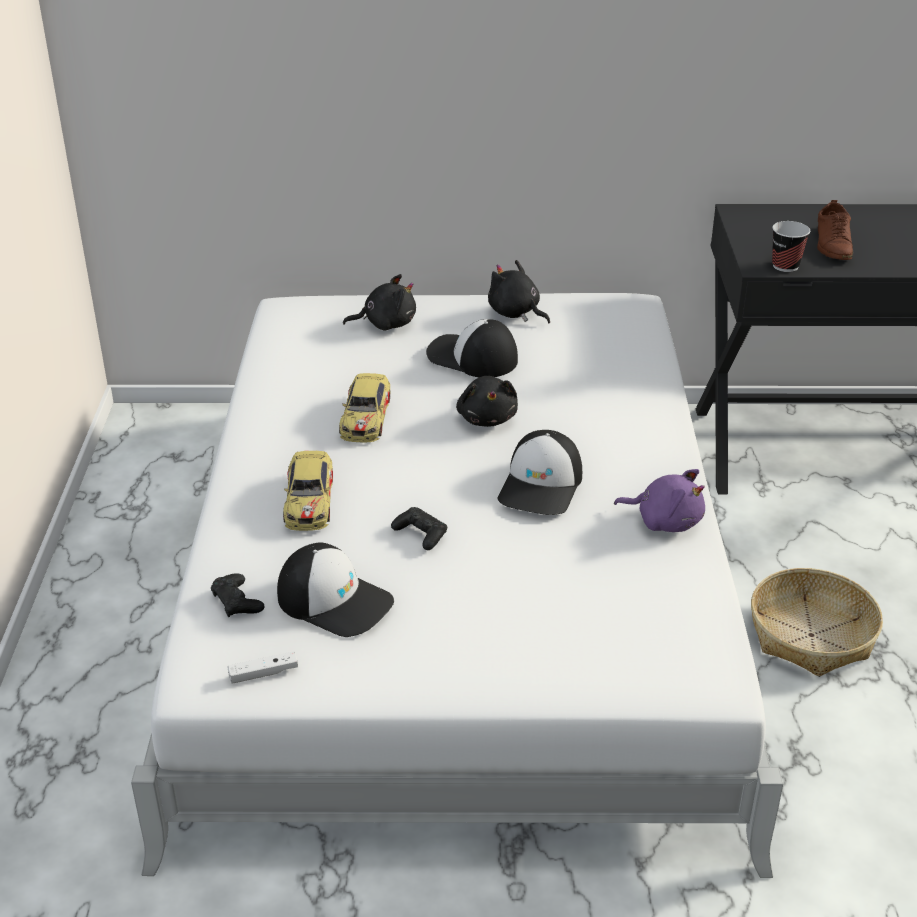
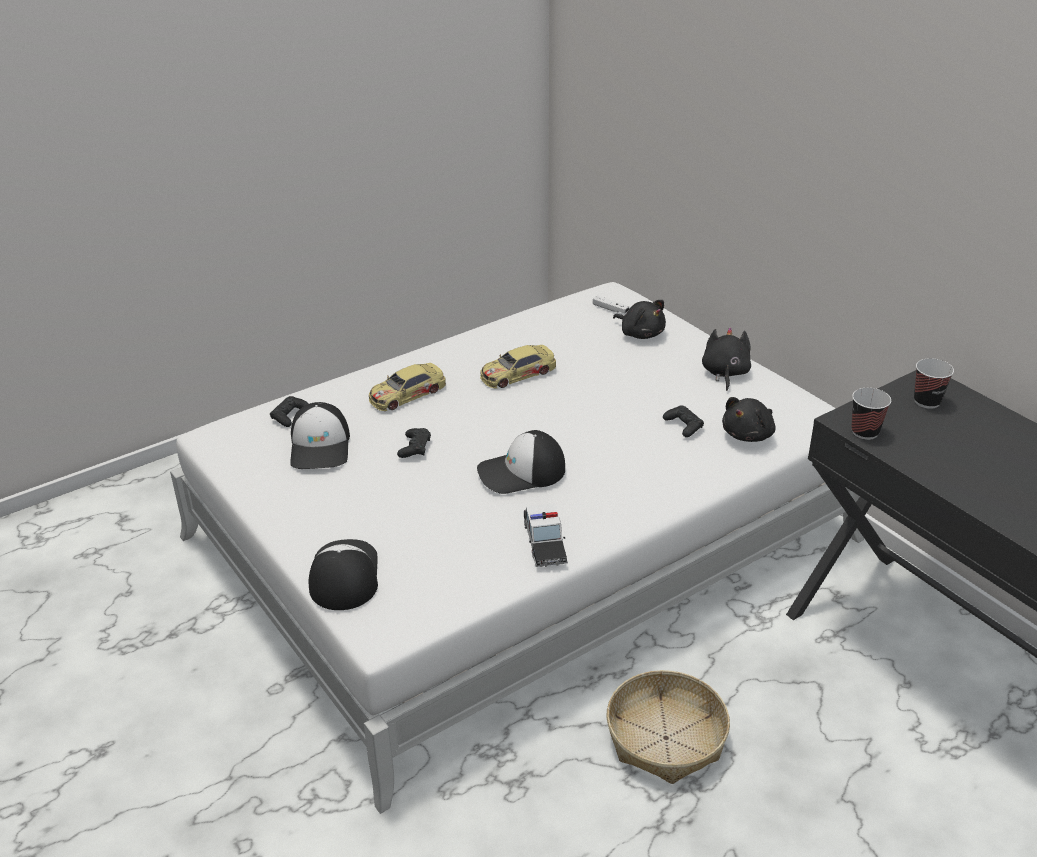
camera: 55 degrees right, 0 degrees up
white game controller [228,651,298,684] -> white game controller moved to [593,295,629,313]
cap [426,319,518,377] -> cap moved to [309,539,378,610]
black plush toy [456,376,518,427] -> black plush toy moved to [722,397,776,442]
purple plush toy [614,469,705,532] -> toy car [524,503,568,567]
brown shoe [817,200,853,260] -> none
none -> black game controller [663,405,704,437]
none -> cup [914,358,954,409]

